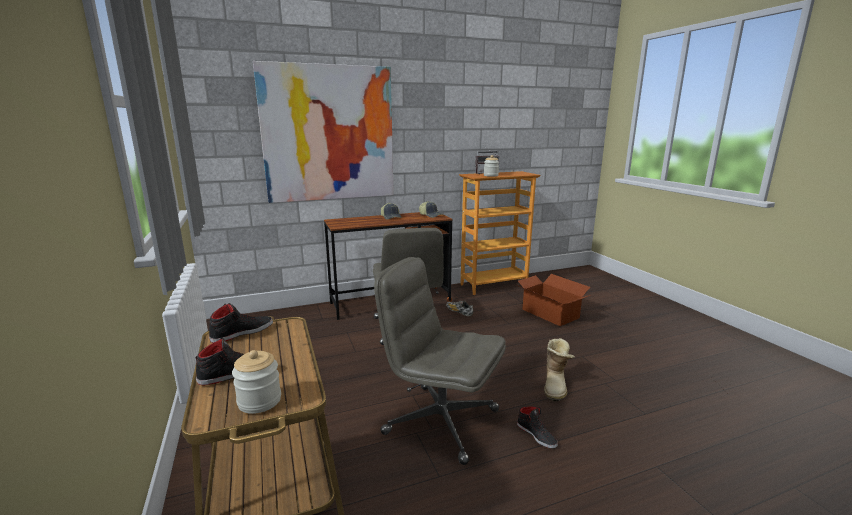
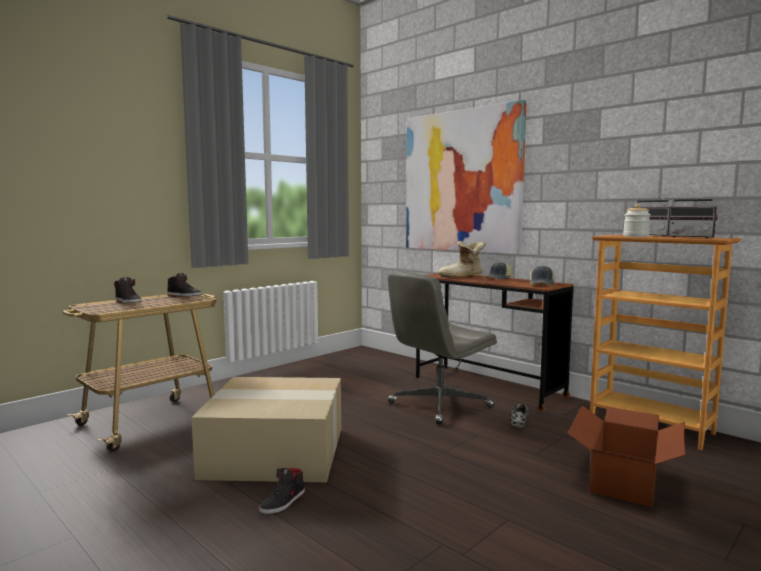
camera: 65 degrees right, 10 degrees down
jar [232,350,281,414] -> none
grey office chair [374,257,506,465] -> cardboard box [192,377,341,482]
boot [544,338,575,401] -> boot moved to [437,241,486,277]
none -> radio [667,191,718,238]

